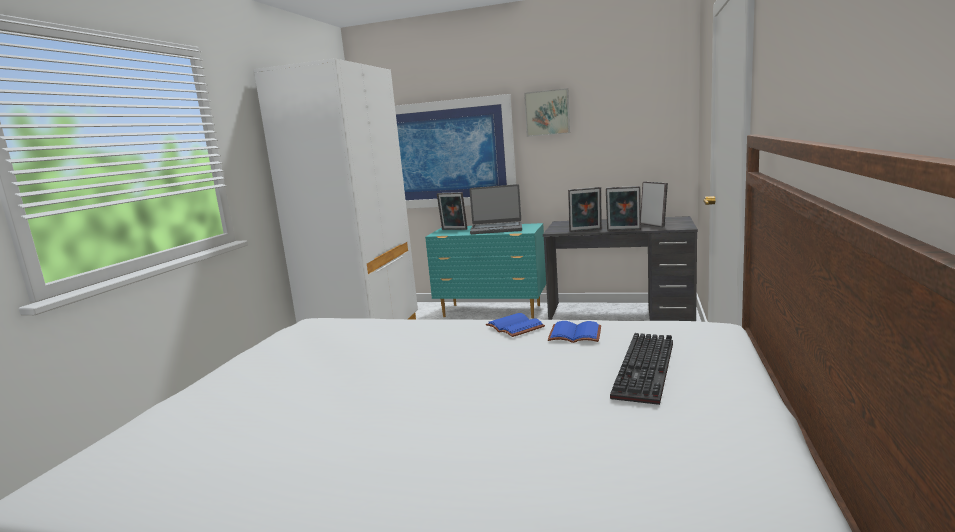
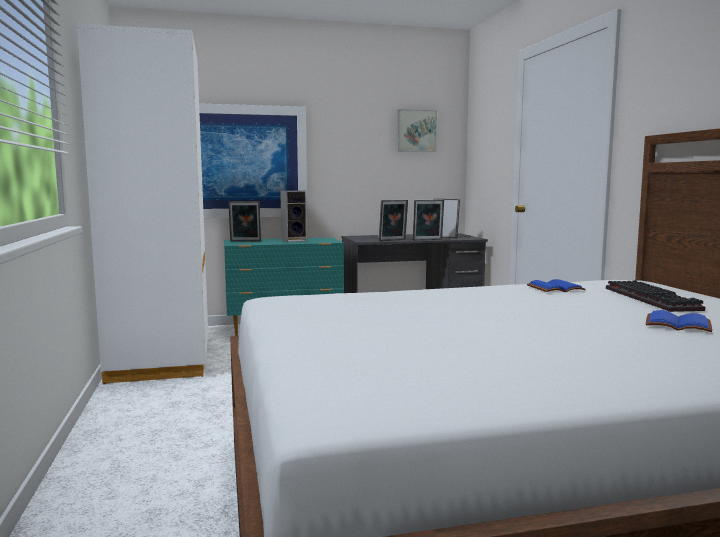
camera: 30 degrees left, 5 degrees down
laptop [469,184,522,234] -> speaker [280,190,307,242]
blue book [486,313,545,337] -> blue book moved to [646,310,712,332]
picture [524,88,570,137] -> picture moved to [396,109,437,152]

